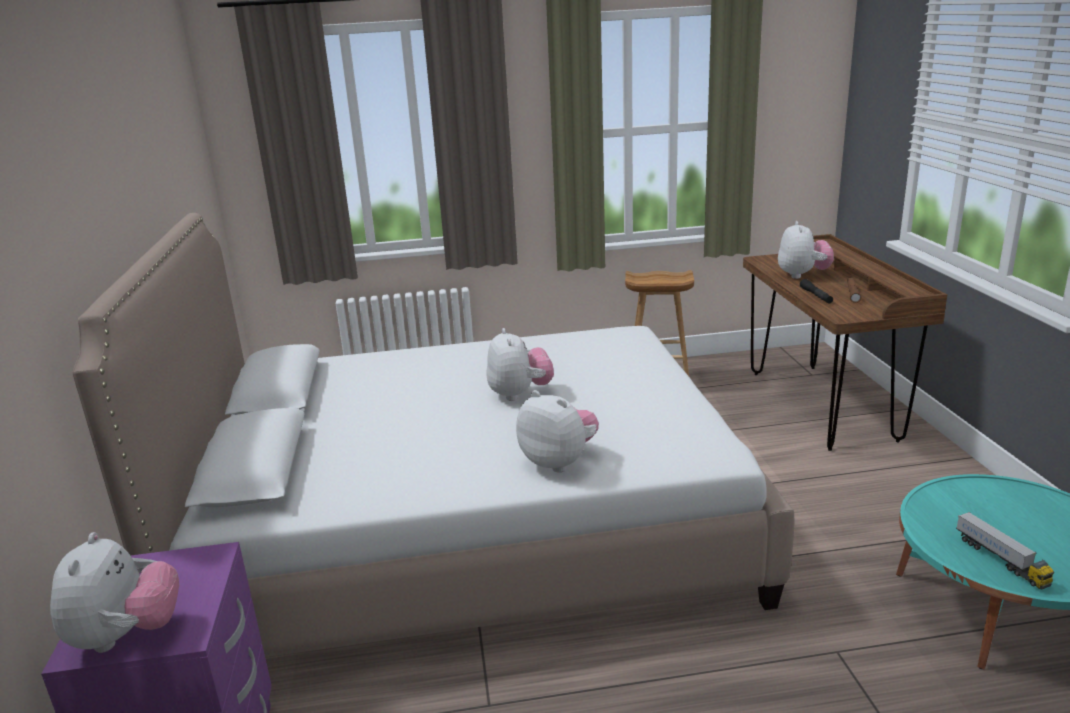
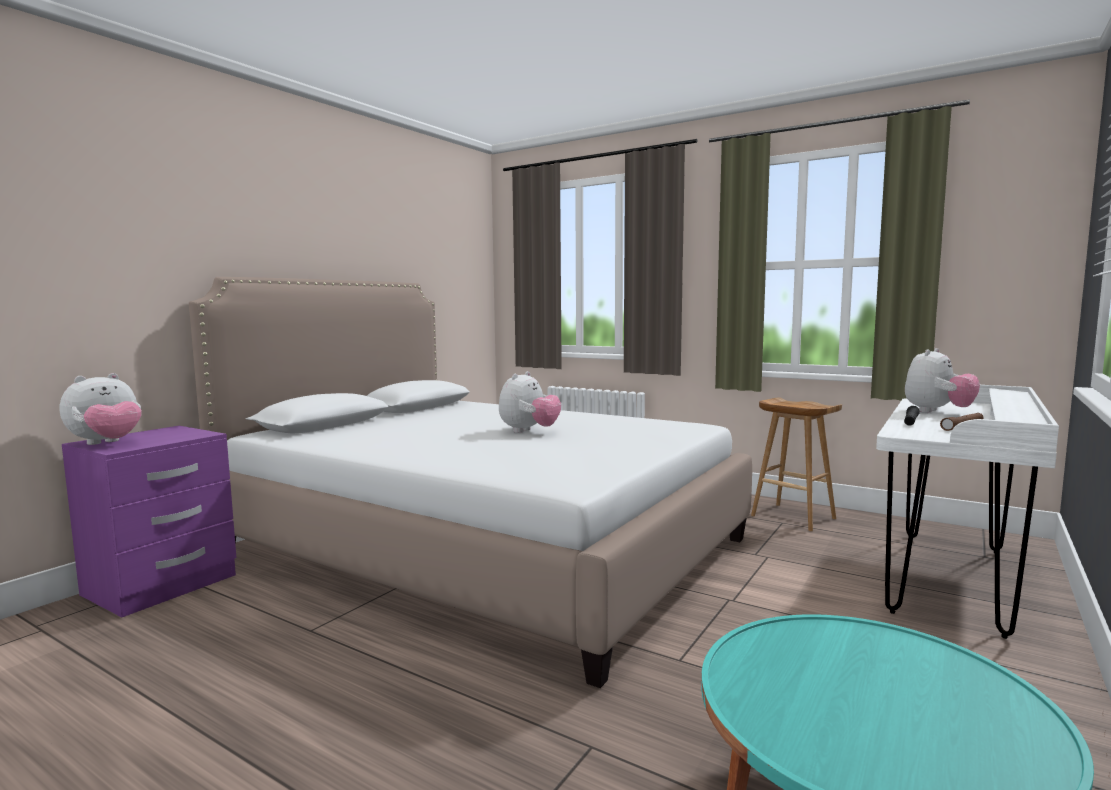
camera: 40 degrees right, 15 degrees down
plush toy [516,390,599,473] -> none
brown desk [743,234,947,451] -> white desk [876,385,1059,639]
toy truck [956,512,1054,589] -> none

